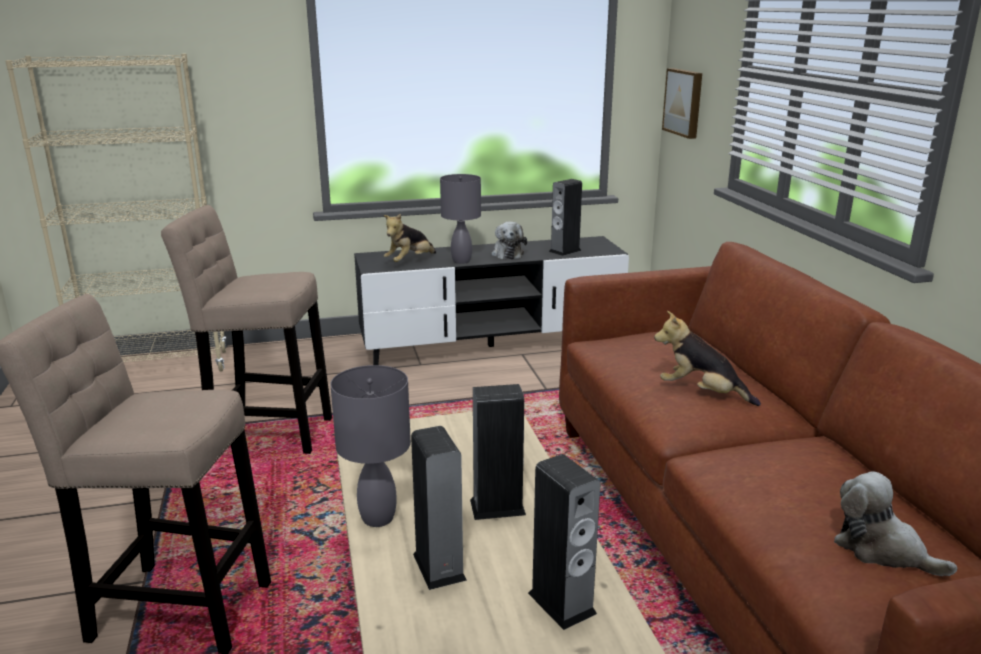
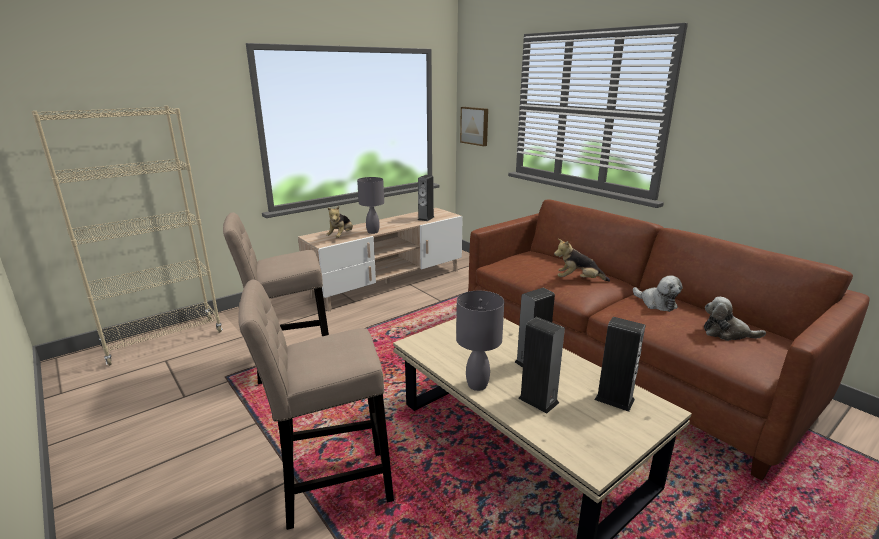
camera: 25 degrees left, 0 degrees up
black tv stand [354,236,629,365] -> beige tv stand [298,208,463,312]
plush toy [491,221,527,260] -> plush toy moved to [633,276,683,312]

